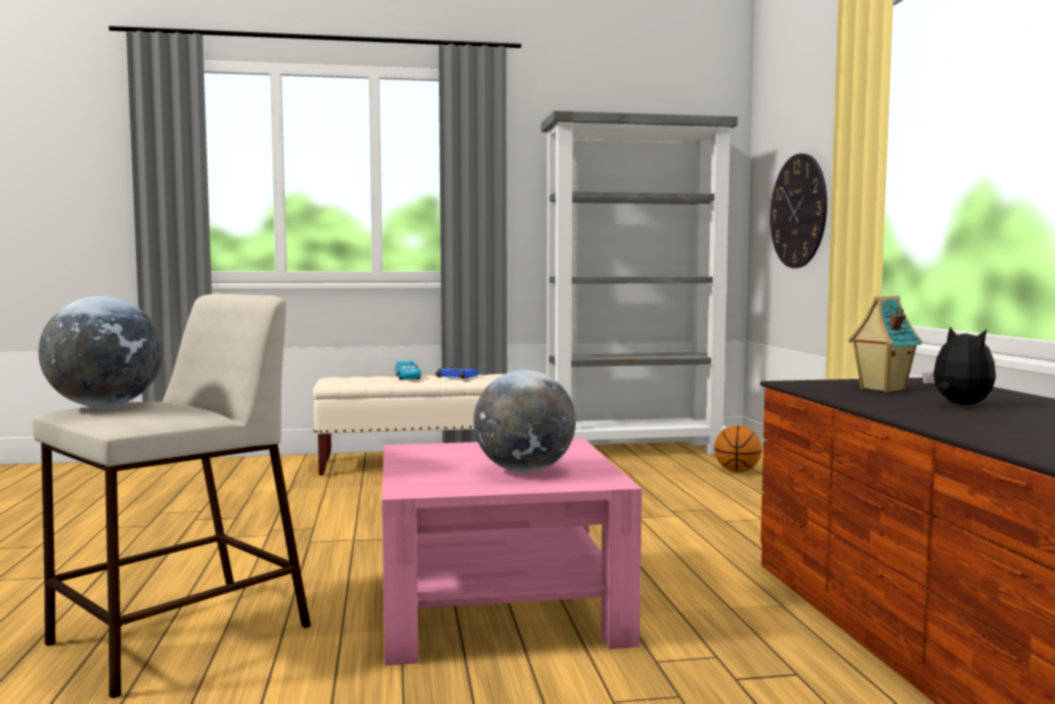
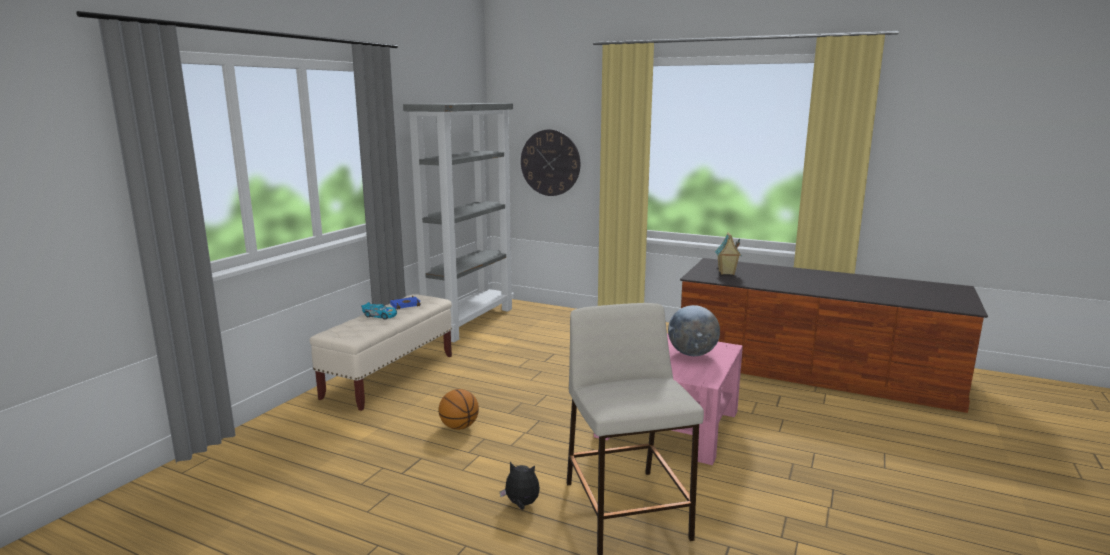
camera: 55 degrees left, 10 degrees up
globe [38,296,163,407] -> none
basketball [714,426,762,472] -> basketball moved to [439,389,479,430]
plush toy [923,327,996,405] -> plush toy moved to [500,462,540,510]

